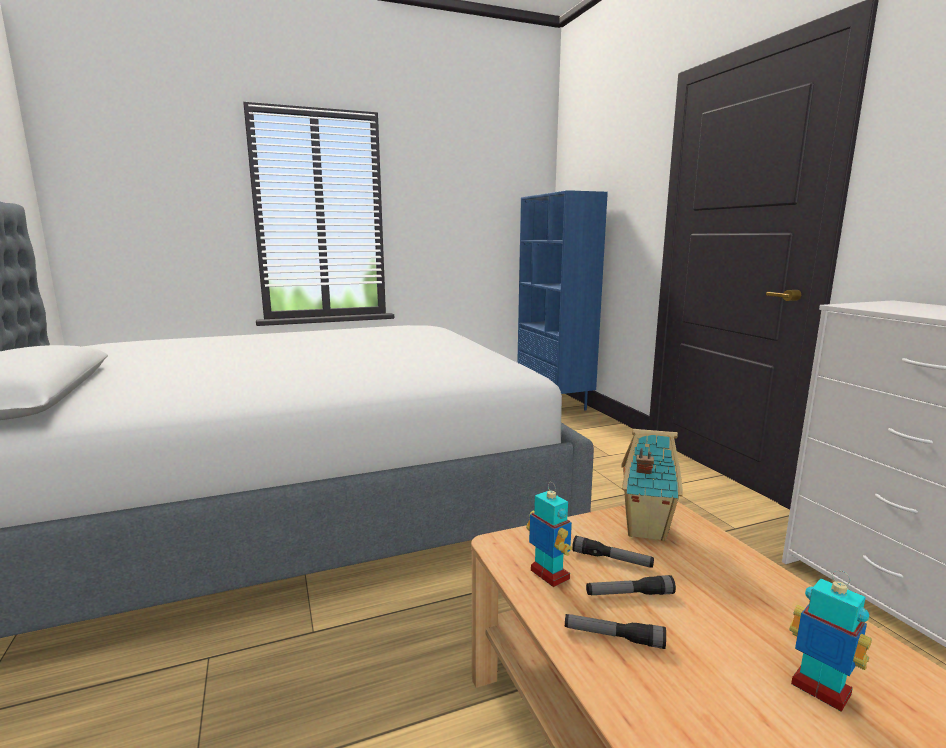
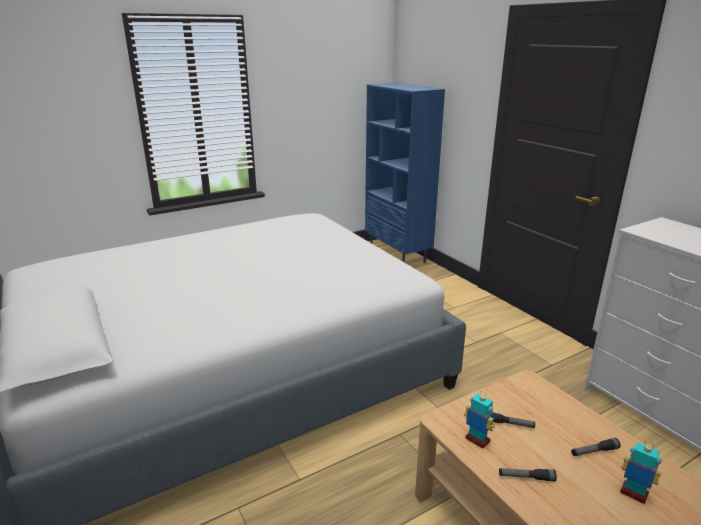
camera: 10 degrees left, 10 degrees up
flashlight [586,575,676,595] -> flashlight moved to [571,438,621,456]
toy house [621,429,683,541] -> none

